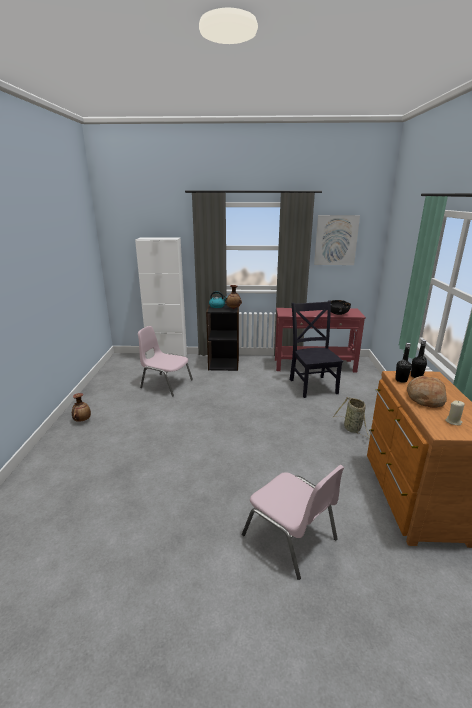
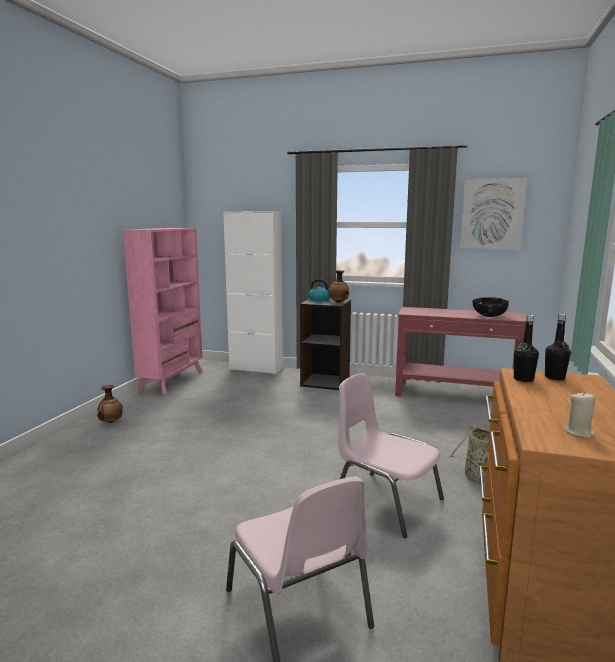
camera: 15 degrees right, 10 degrees down
pink chair [138,326,193,397] -> pink chair moved to [338,373,444,538]
black chair [290,300,344,398] -> none
bread [407,376,447,408] -> none
none -> pink bookcase [123,228,203,395]

